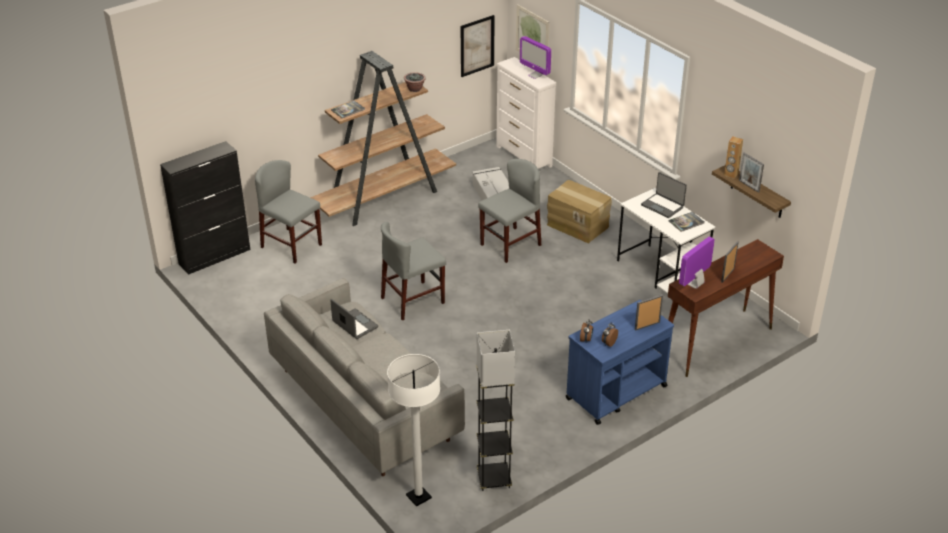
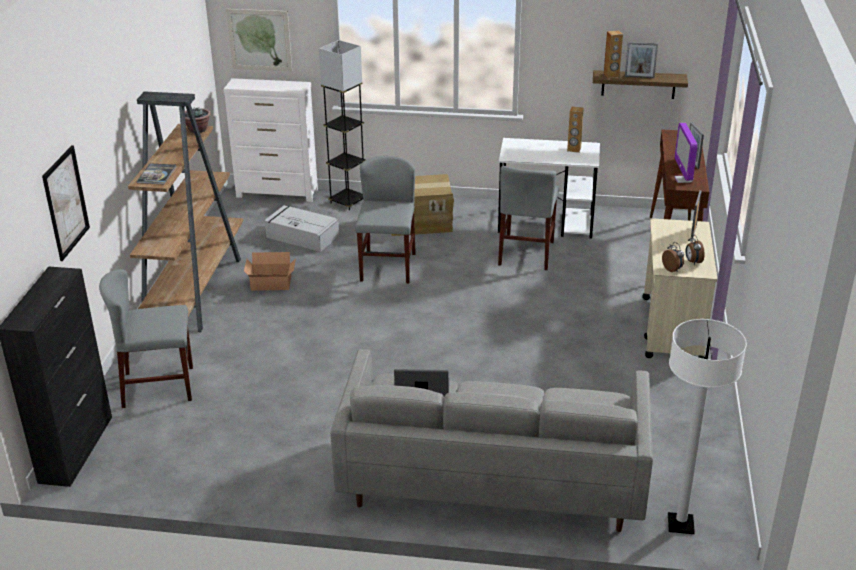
camera: 45 degrees left, 5 degrees down
grey chair [381,222,446,320] -> grey chair moved to [498,166,559,270]
picture [461,15,495,77] -> picture moved to [42,145,90,261]
grey floor lamp [476,330,515,491] -> grey floor lamp moved to [319,40,366,210]
monitor [520,36,551,79] -> none
blue cart [566,300,674,425] -> beige cart [642,218,717,359]
laptop [641,172,687,218] -> none
book [669,212,705,232] -> brown speaker [567,106,583,153]
none -> cardboard box [244,252,296,291]

